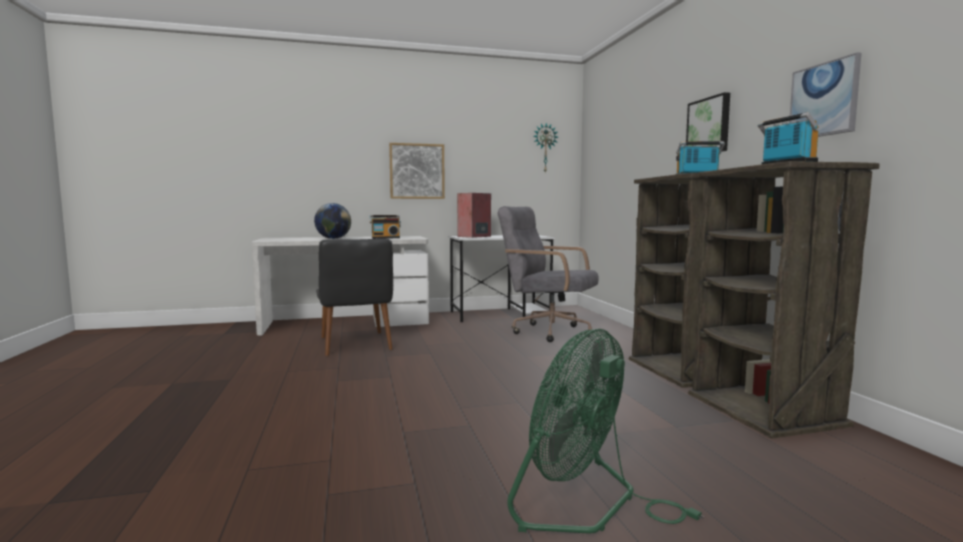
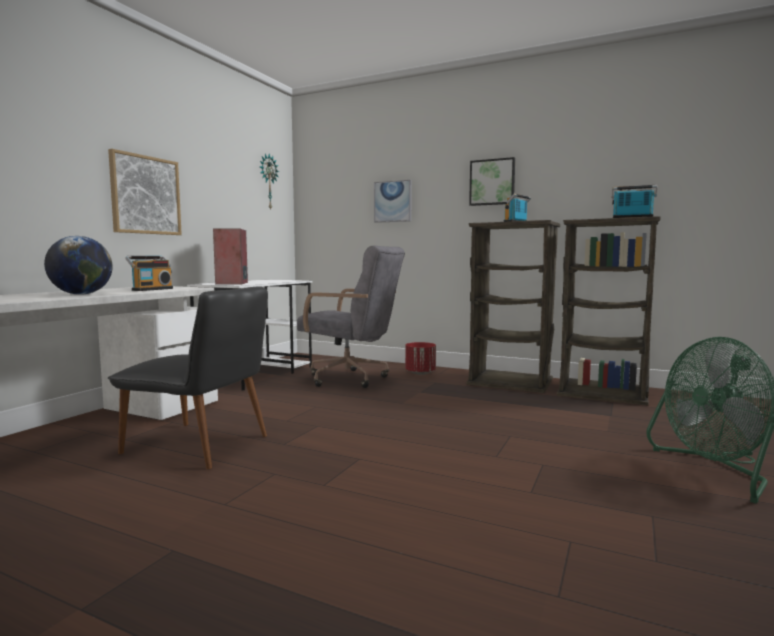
camera: 50 degrees left, 0 degrees up
grey office chair [497,206,598,342] -> grey office chair turned 135 degrees counterclockwise [297,246,405,388]
picture [789,52,862,137] -> picture moved to [374,180,412,223]
none -> red planter [405,342,436,375]

